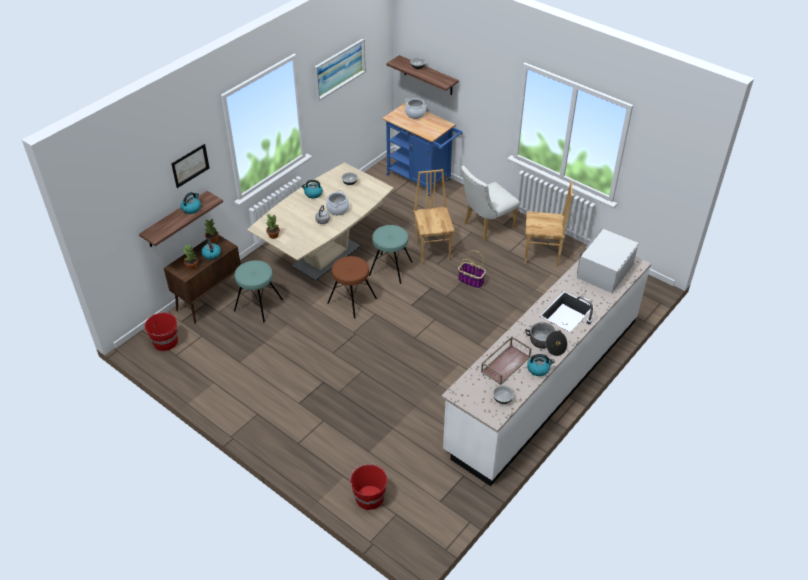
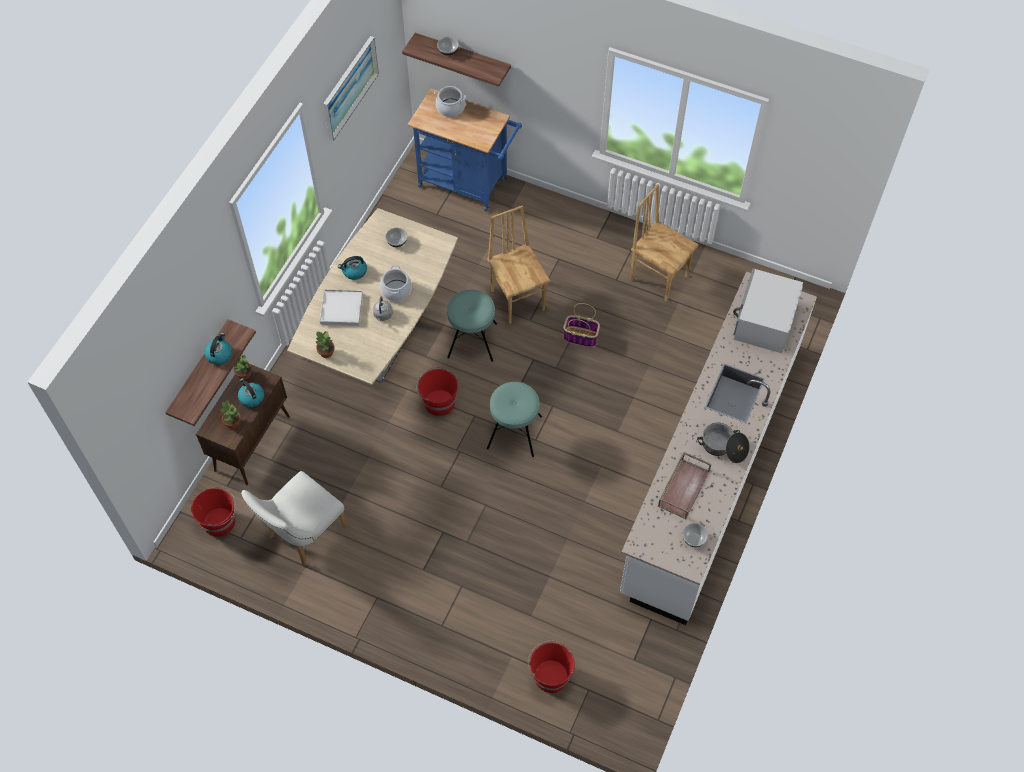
camera: 15 degrees left, 15 degrees up
picture [171,144,209,188] -> none
turquoise stool [234,260,283,322] -> turquoise stool moved to [487,382,542,457]
brown stool [327,256,377,319] -> red bucket [416,367,458,416]
white chair [461,166,520,241] -> white chair moved to [241,471,348,566]
brown chair [525,181,572,266] -> brown chair turned 135 degrees counterclockwise [630,184,699,302]
kettle [527,354,555,376] -> none
none -> white tray [320,289,363,326]

